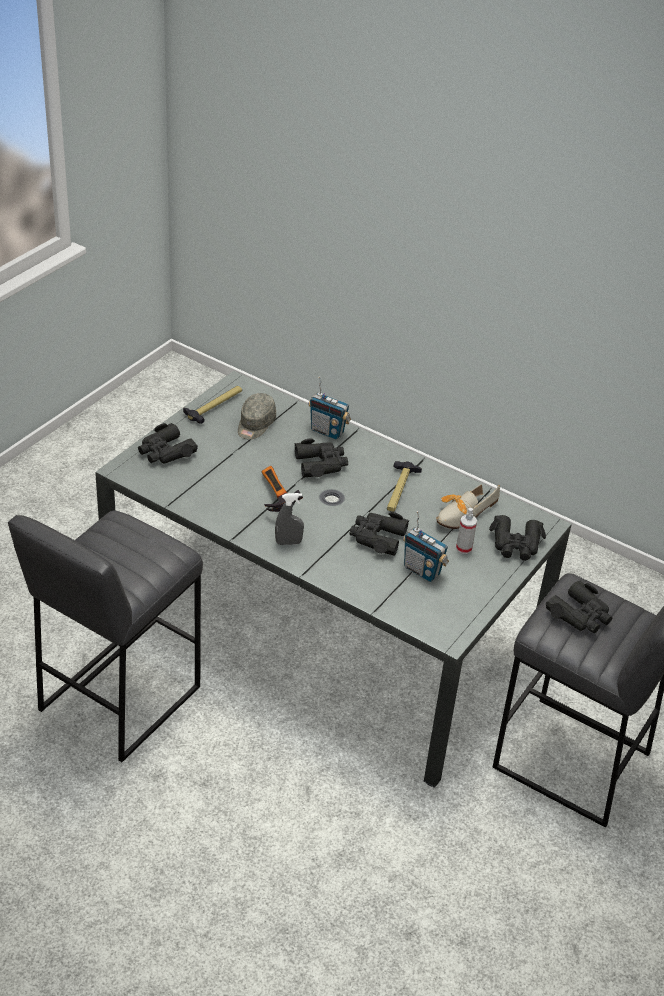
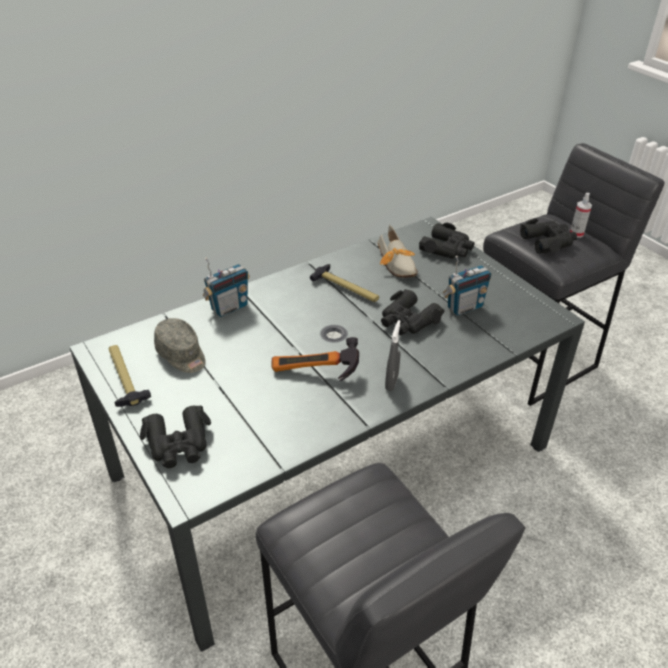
camera: 65 degrees left, 0 degrees up
black binoculars [295,438,348,478] -> none
spray bottle [456,508,477,554] -> spray bottle moved to [570,193,592,238]

